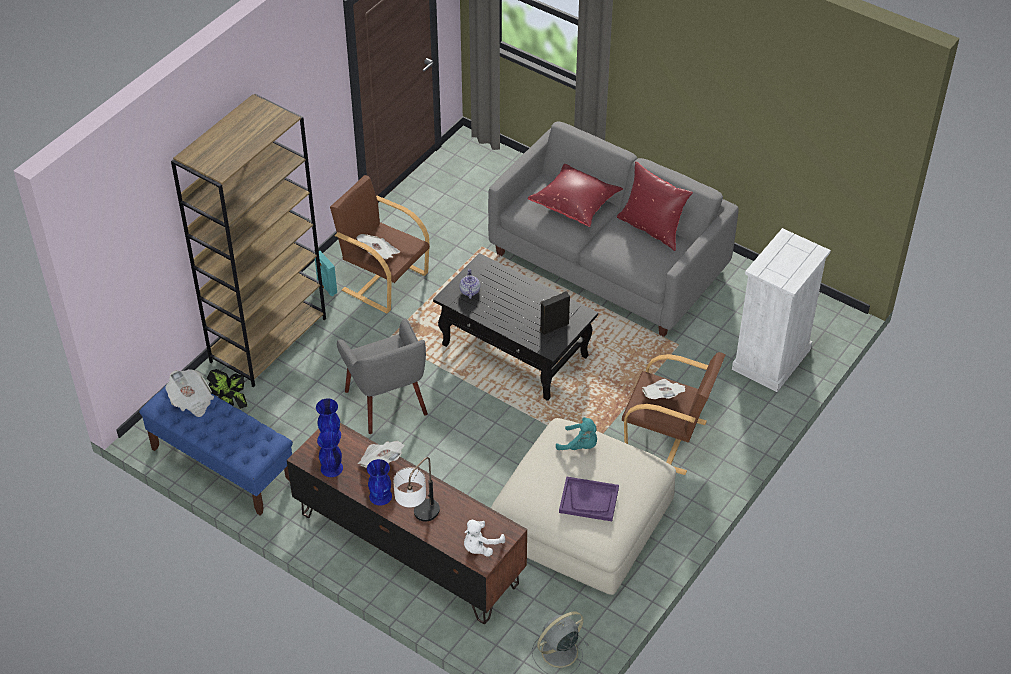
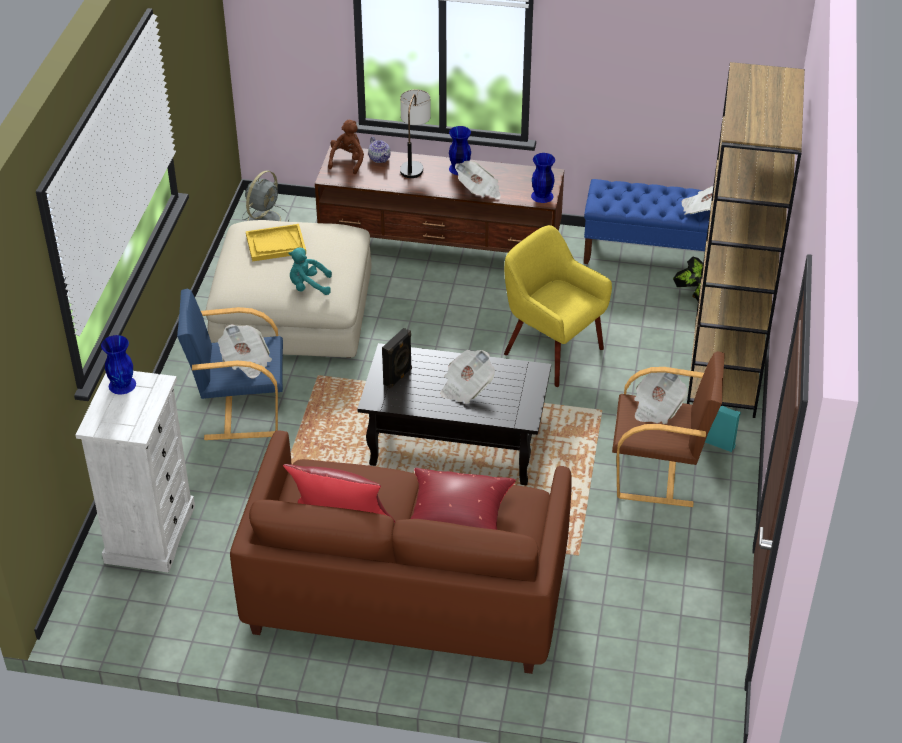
camera: 155 degrees right, 5 degrees down
blue vase [317,431,343,477] -> blue vase moved to [101,335,136,395]
grey armchair [337,319,428,434] -> yellow armchair [504,225,612,387]
teapot [460,269,480,299] -> teapot moved to [368,137,391,163]
white plush toy [464,520,505,556] -> brown plush toy [328,120,364,174]
grey sofa [488,121,739,337] -> brown sofa [230,430,572,674]
purple tray [559,476,619,521] -> yellow tray [246,224,306,262]
brown armchair [622,352,725,475] -> blue armchair [177,289,283,440]
none -> newspaper [440,350,495,403]

